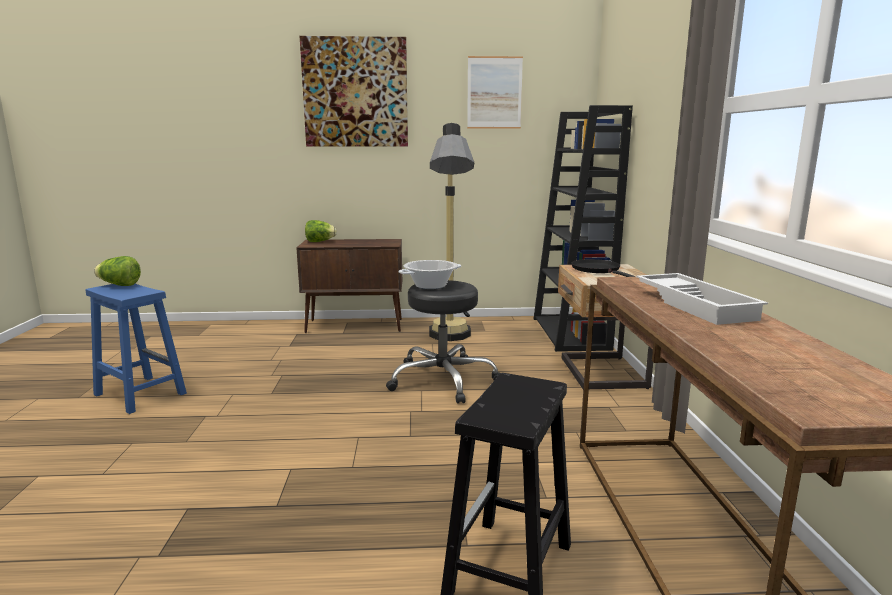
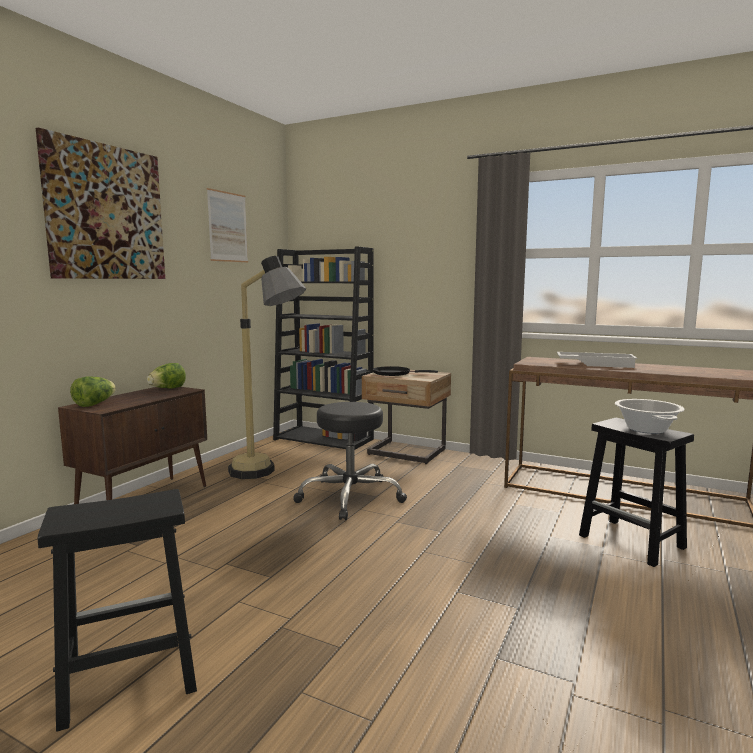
camera: 60 degrees left, 5 degrees down
blue stool [86,284,187,414] -> black stool [38,489,197,731]
lettuce [94,256,141,286] -> lettuce moved to [147,363,186,389]
cooking pot [398,260,461,289] -> cooking pot moved to [615,399,685,434]

